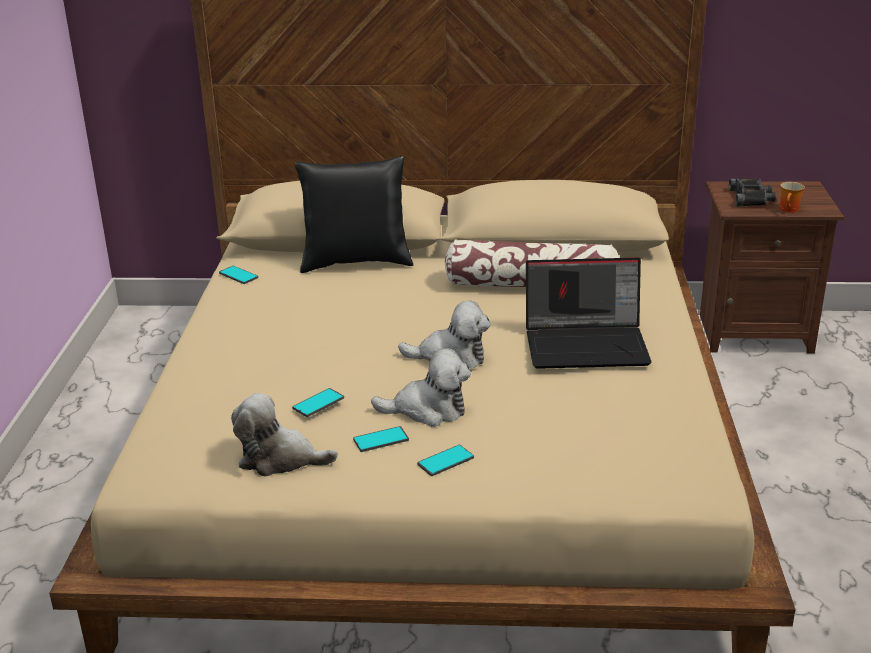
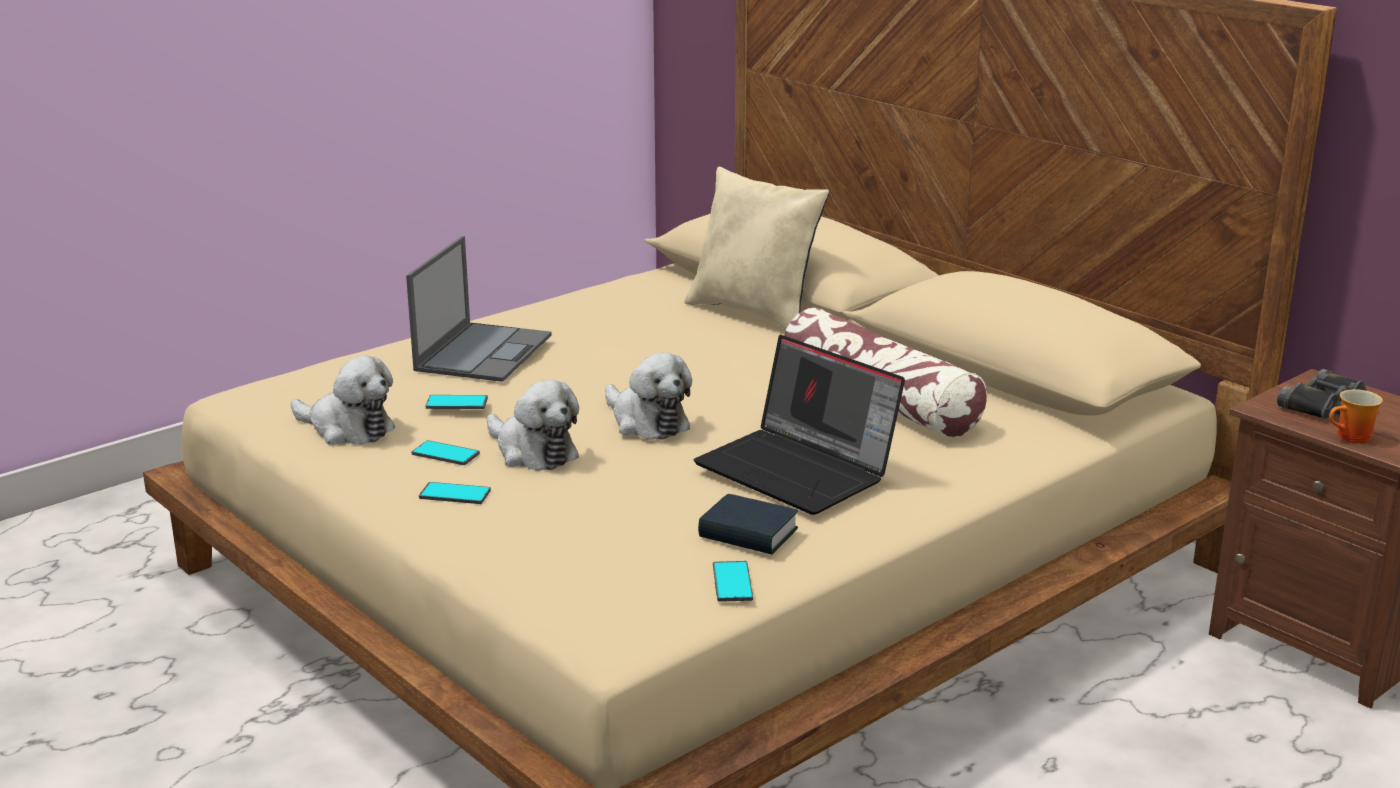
camera: 45 degrees right, 5 degrees down
phone [219,266,258,284] -> phone moved to [713,561,753,602]
plush toy [231,393,338,476] -> plush toy turned 150 degrees clockwise [291,355,395,445]
black pillow [295,156,413,273] -> beige pillow [684,167,829,329]
none -> laptop [406,236,552,382]
none -> book [698,494,798,555]

